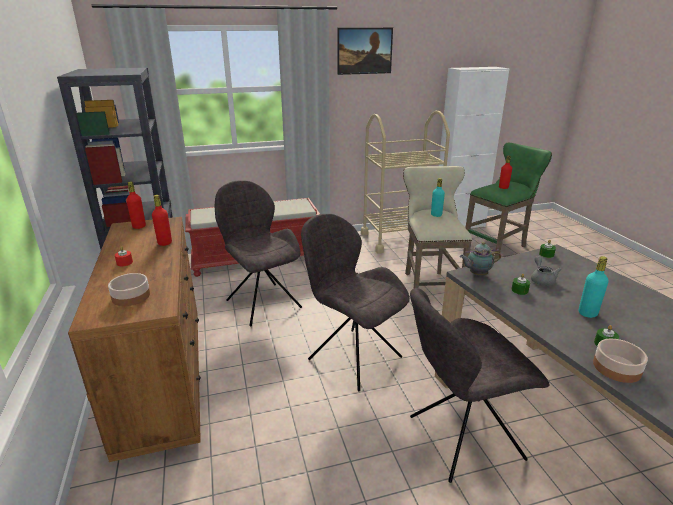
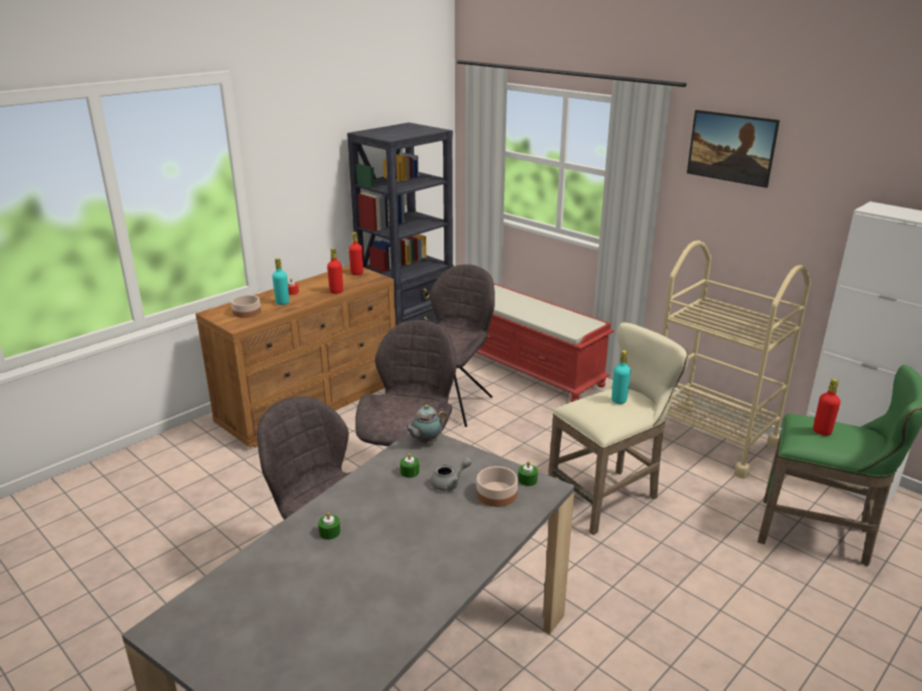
camera: 60 degrees right, 0 degrees up
teapot [459,242,501,275] -> teapot turned 90 degrees counterclockwise [404,405,447,443]
turquoise bottle [579,256,608,318] -> turquoise bottle moved to [272,258,289,305]
bowl [593,339,648,383] -> bowl moved to [476,466,518,507]

